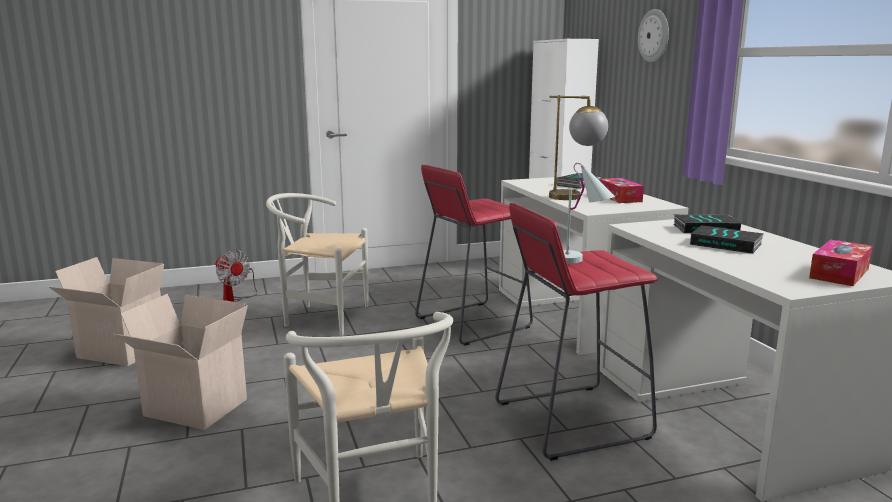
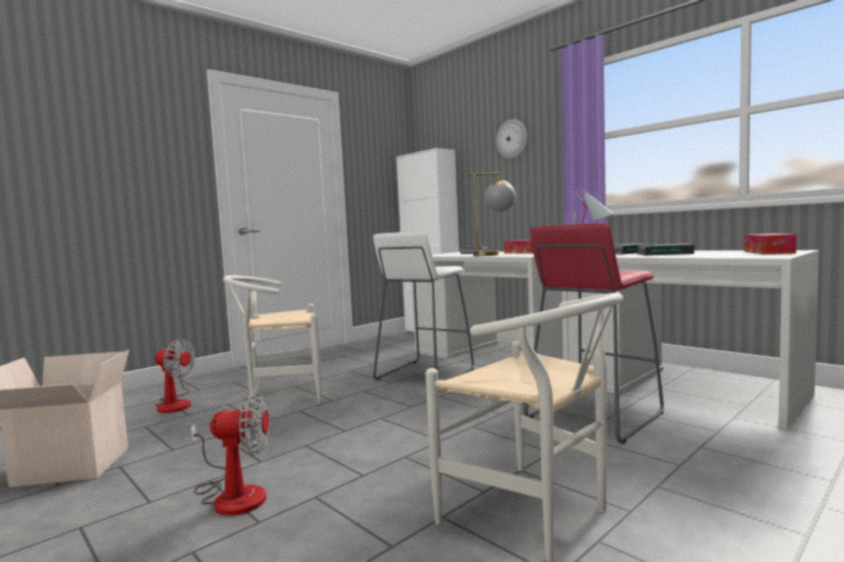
camera: 25 degrees left, 10 degrees down
cardboard box [113,294,248,430] -> fan [190,391,270,516]
red stool [415,165,533,345] -> white stool [373,232,474,380]

